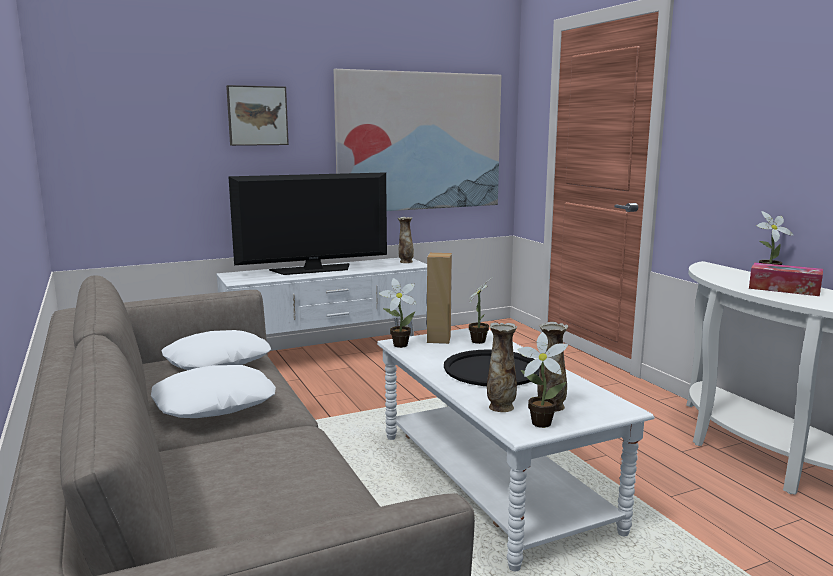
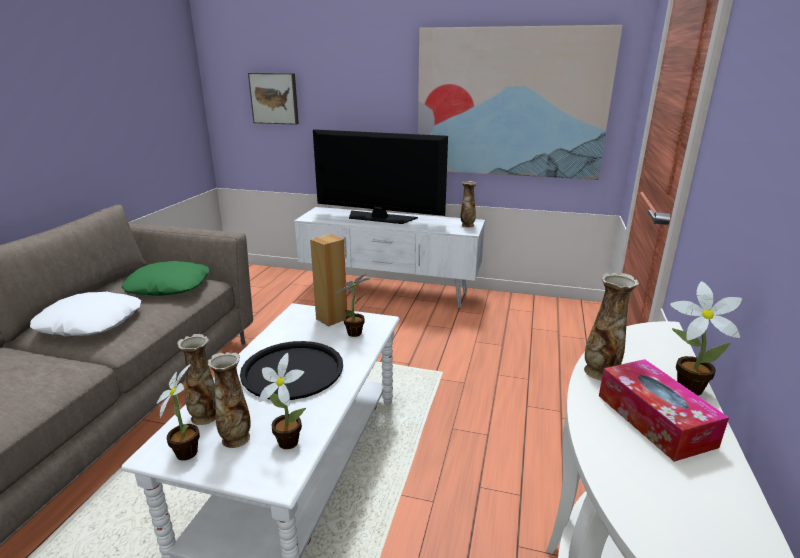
camera: 40 degrees right, 10 degrees up
white pillow [161,330,271,370] -> green pillow [121,261,209,296]
picture [226,85,289,146] -> picture moved to [248,73,299,125]
potted plant [379,278,417,348] -> potted plant moved to [259,353,306,449]
none -> vase [584,273,639,381]

